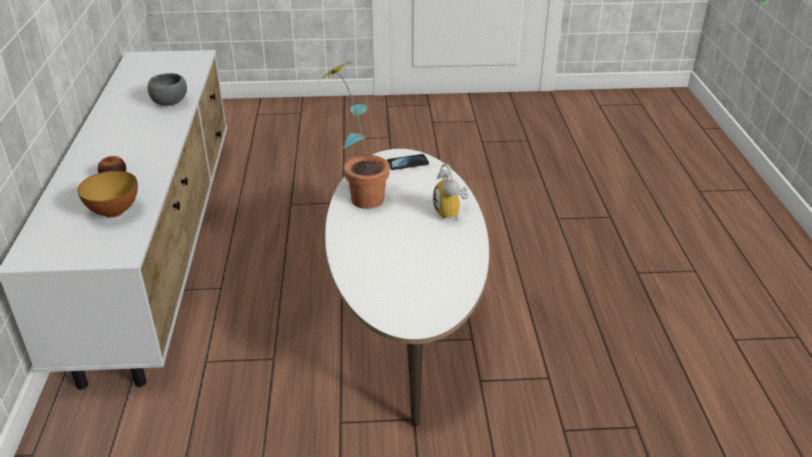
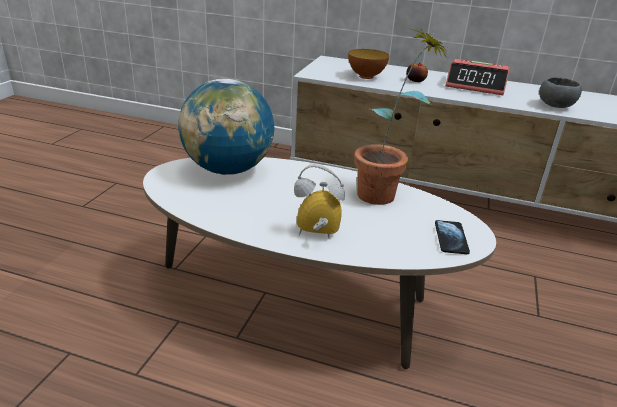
camera: 110 degrees right, 5 degrees down
none -> globe [178,79,274,175]
none -> alarm clock [446,59,510,95]

